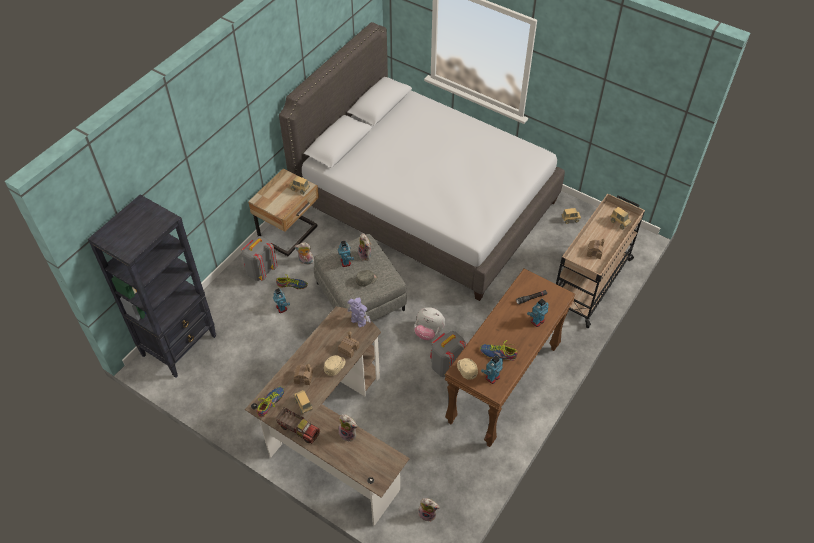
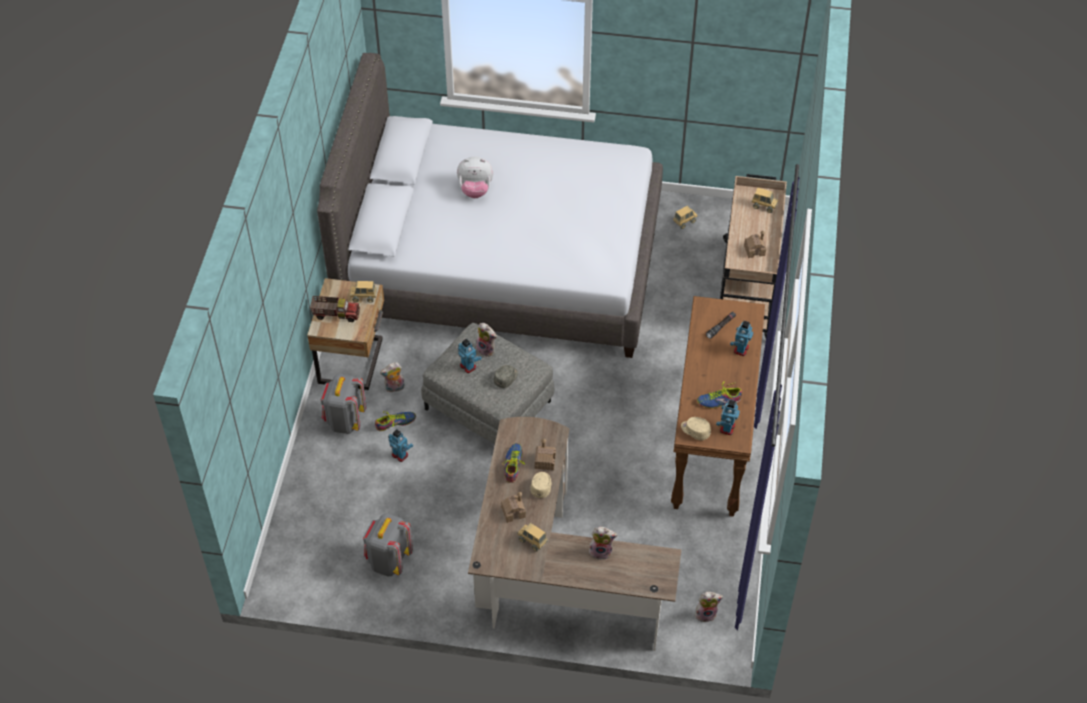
camera: 25 degrees left, 0 degrees up
black bookcase [88,195,216,378] -> none
shoe [256,386,285,417] -> shoe moved to [503,443,525,483]
toy truck [275,407,320,444] -> toy truck moved to [310,296,360,322]
toy robot [347,298,371,327] -> none
plush toy [414,307,445,340] -> plush toy moved to [457,157,493,198]
grey backpack [430,331,467,377] -> grey backpack moved to [363,513,413,576]

